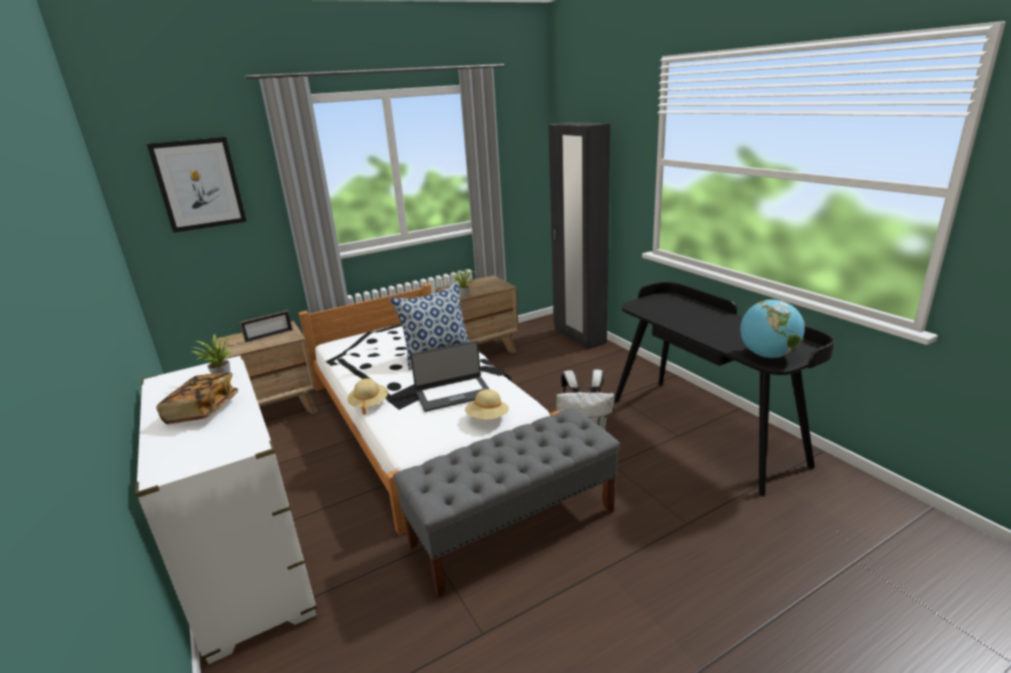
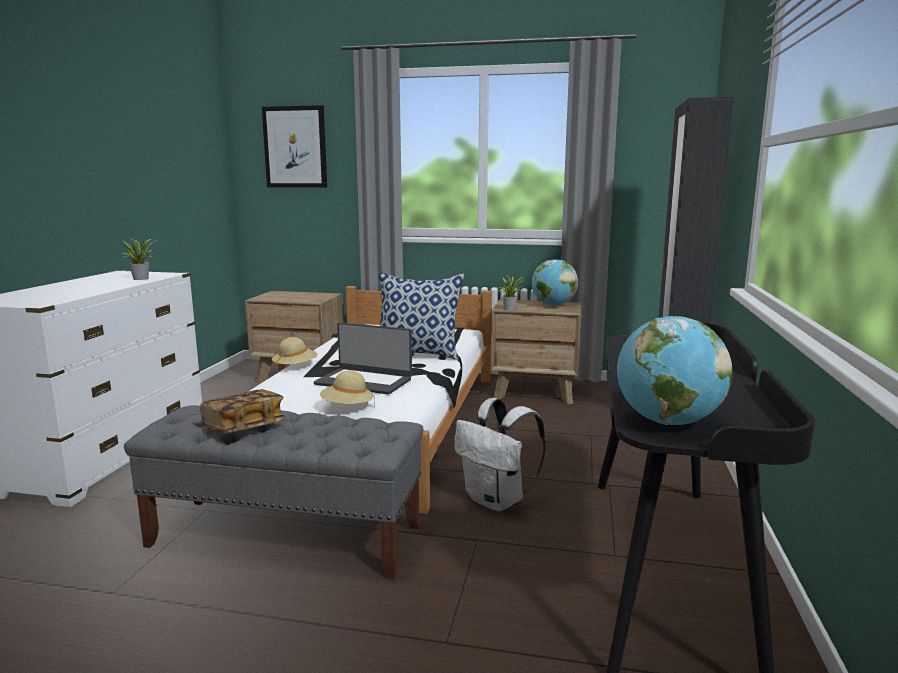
camera: 40 degrees right, 10 degrees down
book [156,373,238,424] -> book moved to [200,389,285,433]
picture frame [240,310,293,343] -> none
none -> globe [532,259,578,306]

